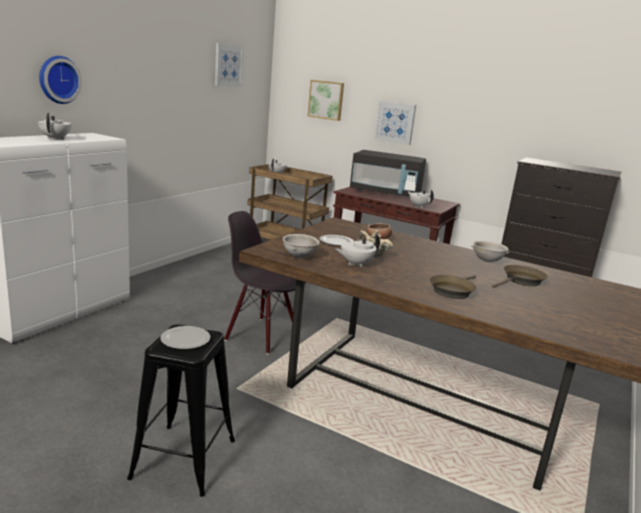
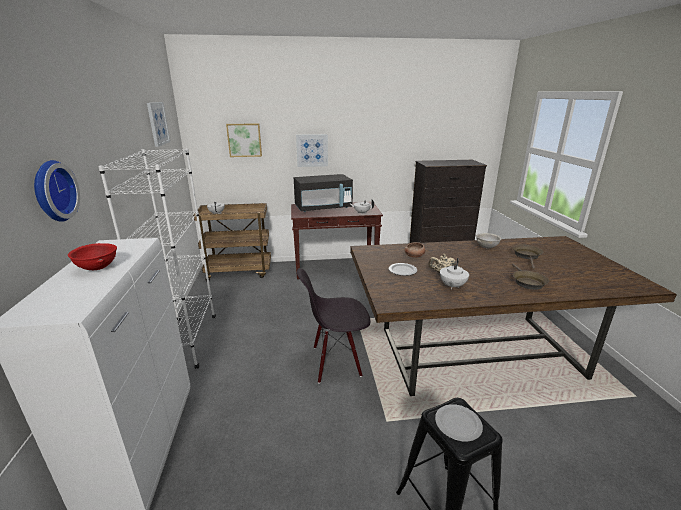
camera: 35 degrees left, 5 degrees up
white teapot [38,113,71,140] -> red bowl [68,243,117,270]
grey bowl [283,234,320,258] -> none
none -> white bookcase [99,148,216,369]

